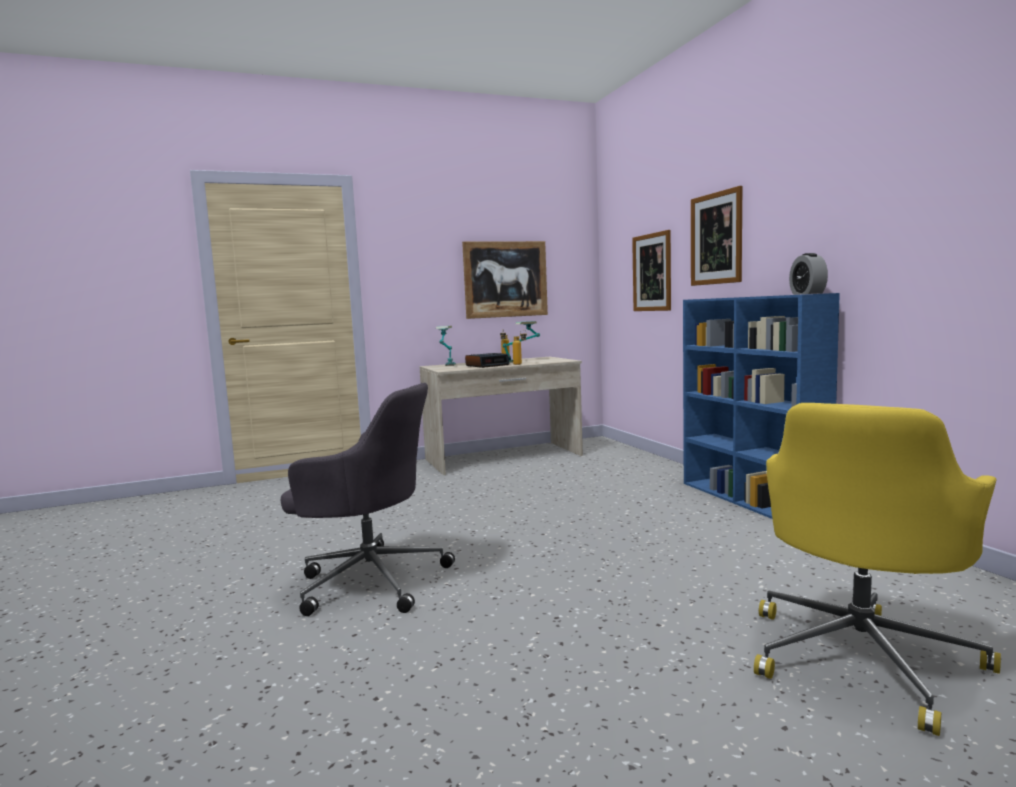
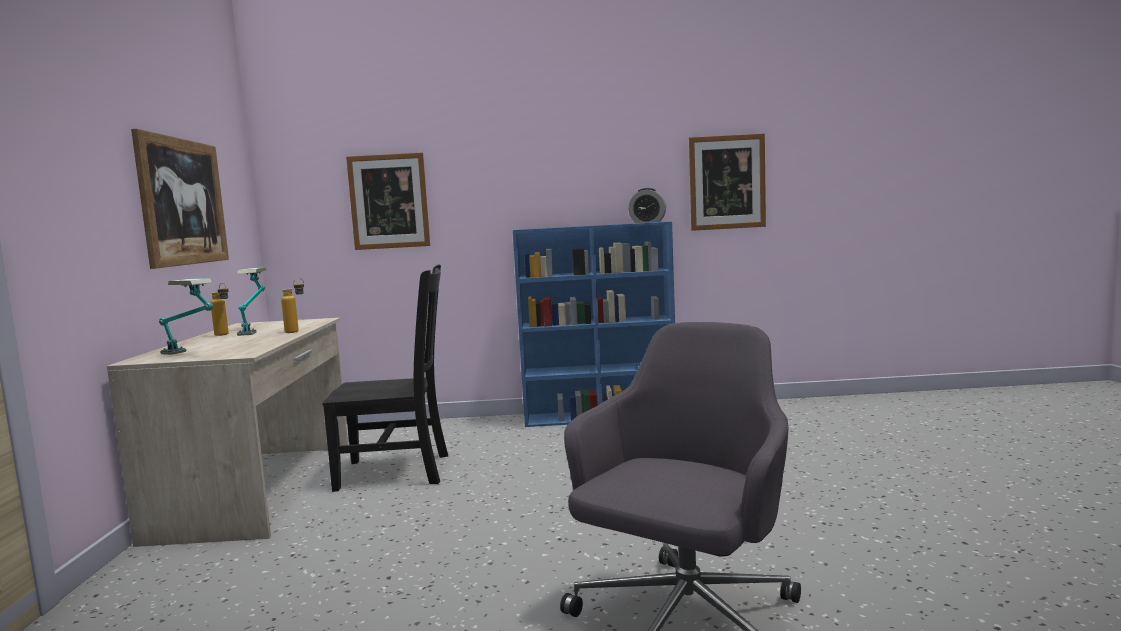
camera: 70 degrees left, 0 degrees up
alarm clock [465,353,510,368] -> none
picture [691,186,742,286] -> picture moved to [689,133,766,231]
yellow office chair [754,403,1001,736] -> none
none -> black chair [322,264,448,492]

